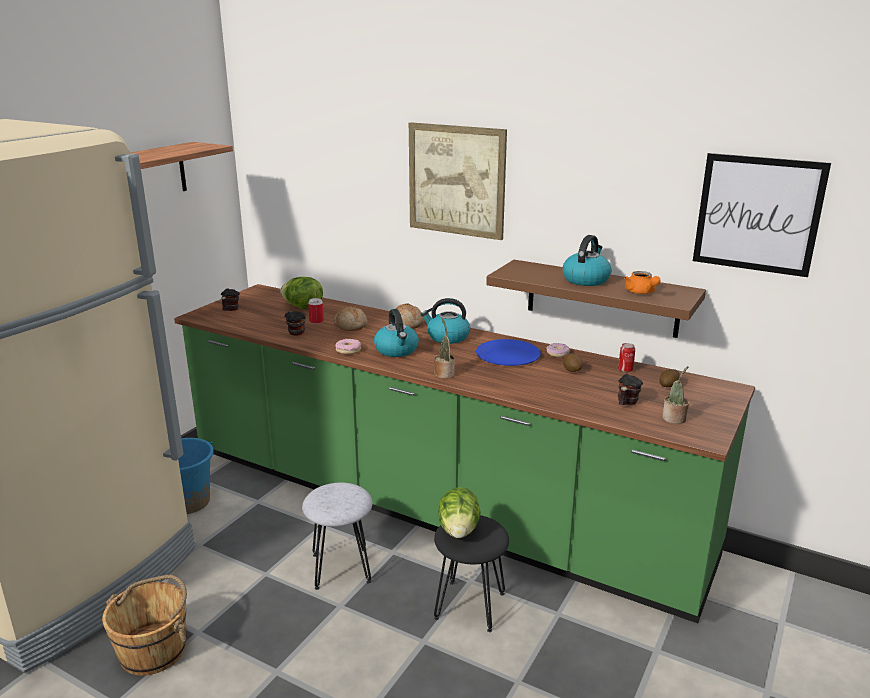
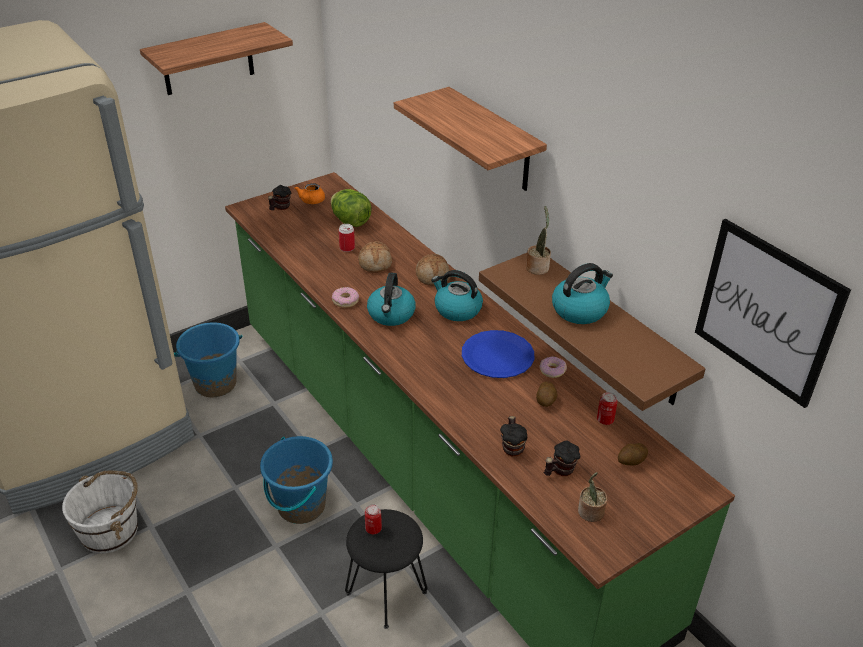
camera: 25 degrees right, 15 degrees up
brown bucket [102,575,188,676] -> white bucket [62,470,138,554]
mug [284,310,305,336] -> mug moved to [500,416,527,457]
grey stool [302,482,373,590] -> blue bucket [260,436,333,524]
picture [409,122,507,240] -> shelf [394,87,547,191]
potted plant [434,317,455,379] -> potted plant moved to [526,206,551,275]
lettuce [438,487,481,538] -> can [365,504,382,534]
orange teapot [624,271,661,294] -> orange teapot moved to [294,183,325,204]

